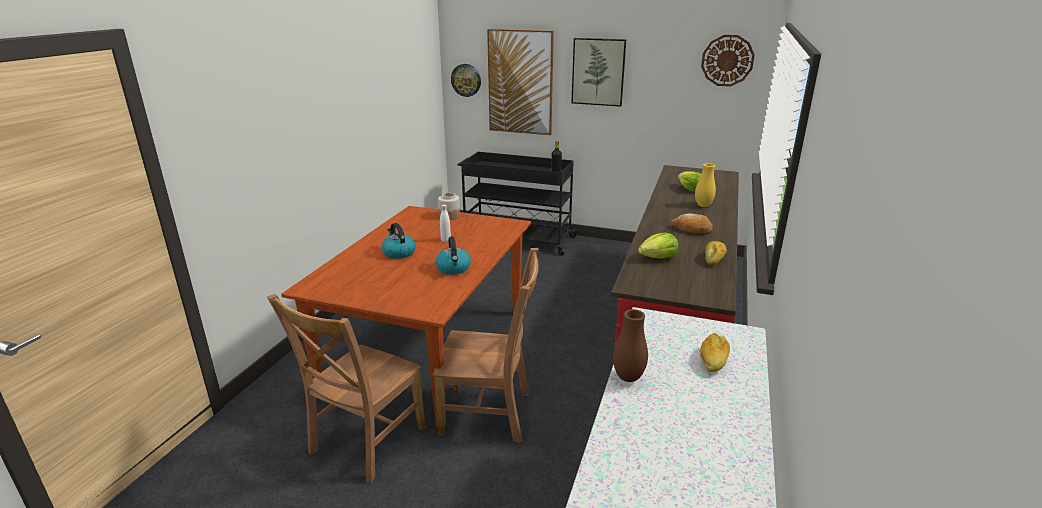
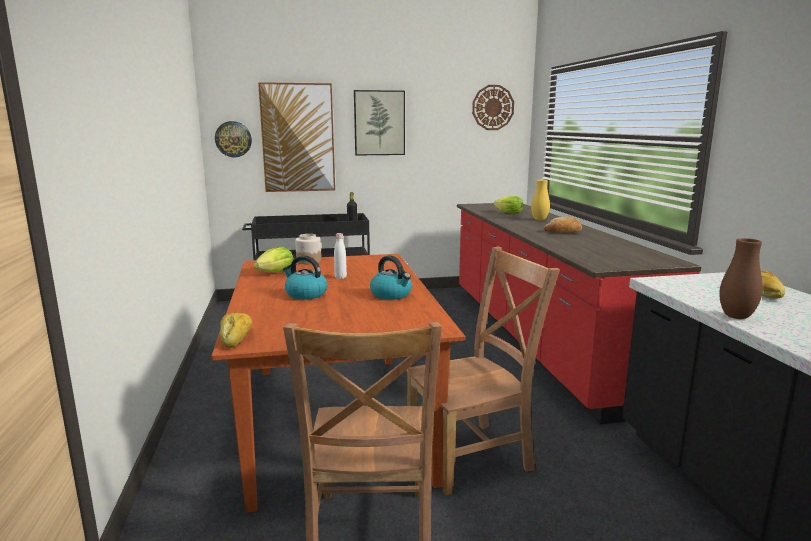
camera: 30 degrees left, 10 degrees down
lettuce [638,233,678,258] -> lettuce moved to [254,247,293,272]
bread [705,241,727,266] -> bread moved to [220,313,253,348]

